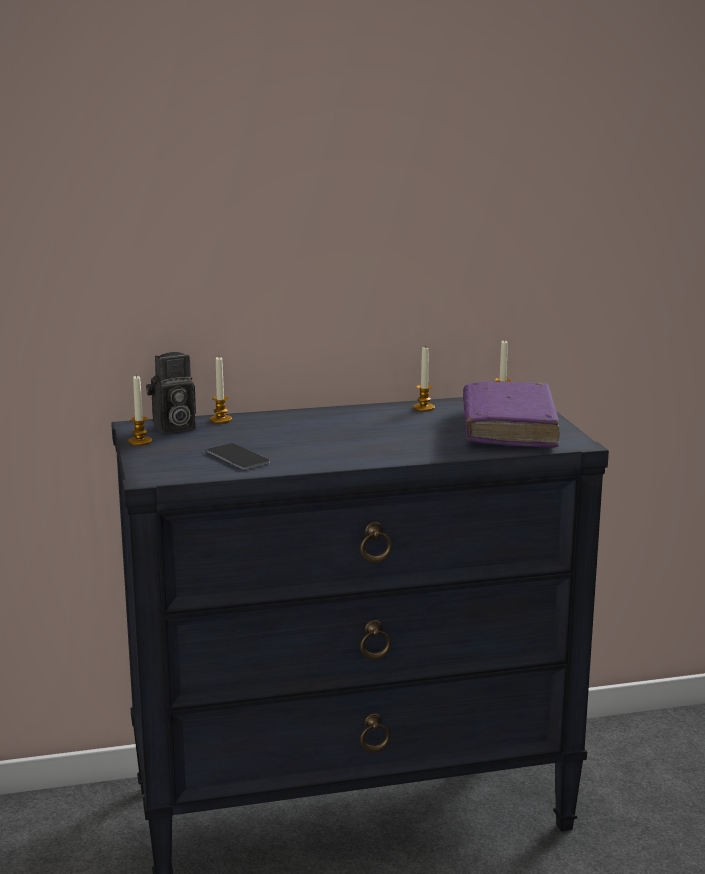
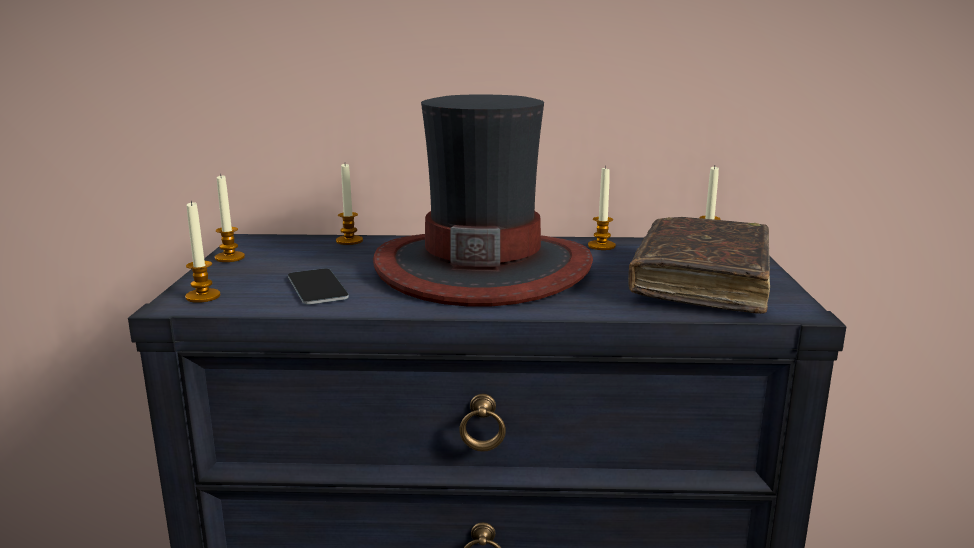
camera: 15 degrees right, 0 degrees up
camera [146,352,196,434] -> none
purple book [463,381,560,447] -> brown book [628,217,770,314]
none -> candle [185,200,221,303]
none -> hat [373,95,593,307]

